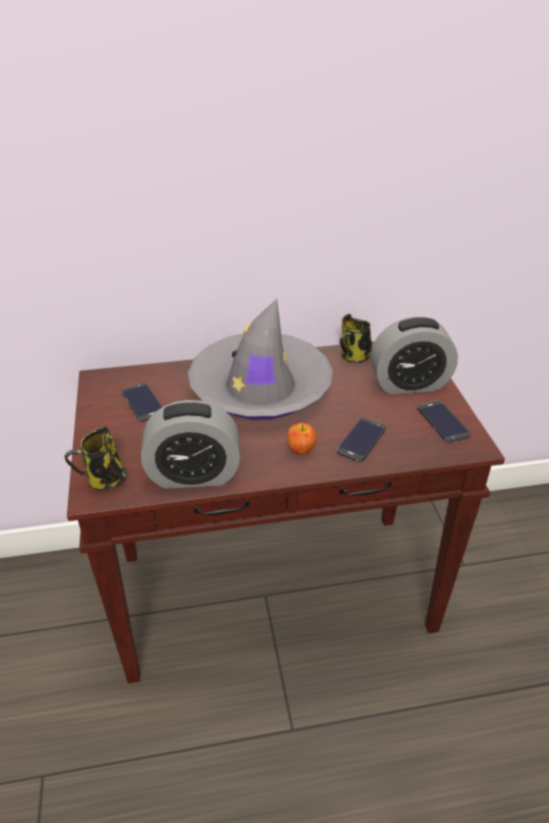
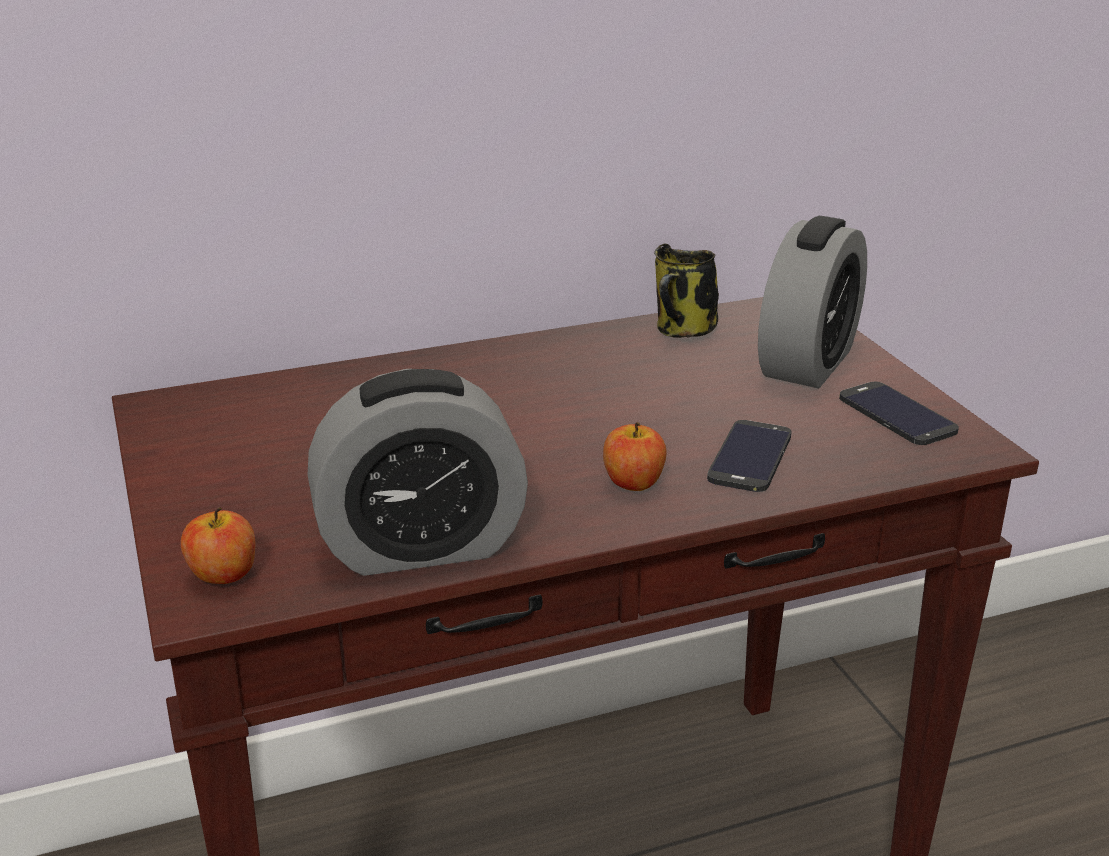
camera: 10 degrees left, 10 degrees down
mug [64,427,127,491] -> apple [181,507,255,584]
phone [122,383,162,422] -> none
grey hat [188,299,333,420] -> none
alarm clock [371,316,458,394] -> alarm clock turned 45 degrees counterclockwise [758,216,867,388]

